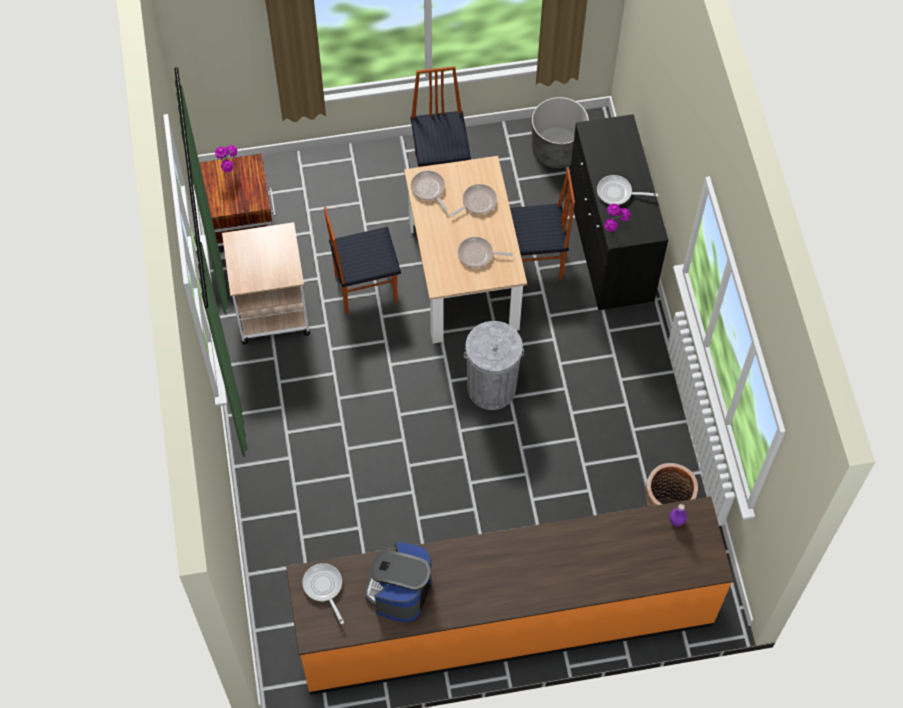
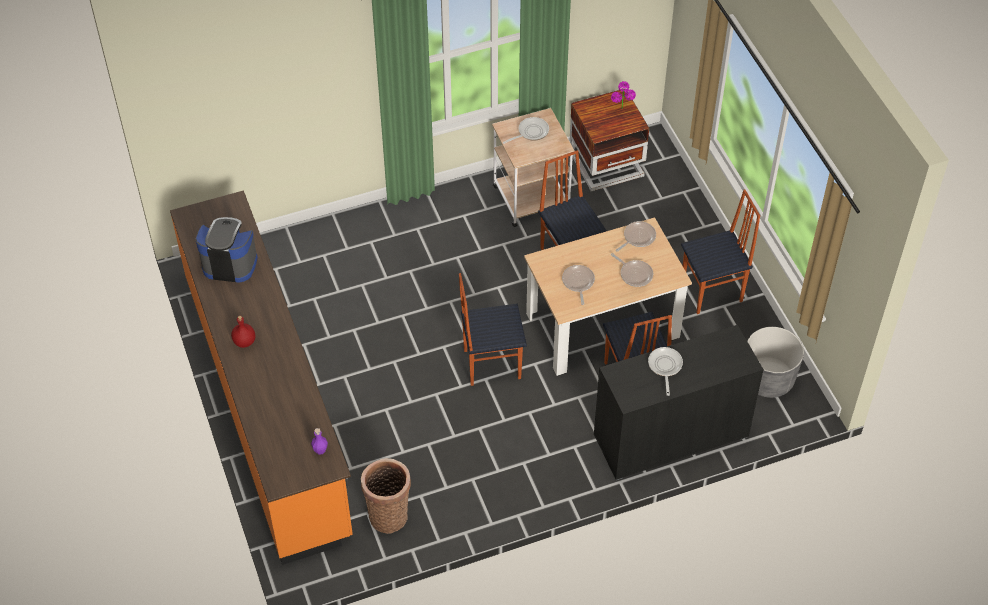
camera: 80 degrees right, 10 degrees down
frying pan [303,563,344,624] -> frying pan moved to [502,117,549,144]
grey trash can [464,321,524,410] -> chair [459,273,527,386]
potted plant [604,204,631,232] -> none
none -> red bottle [231,316,255,348]

